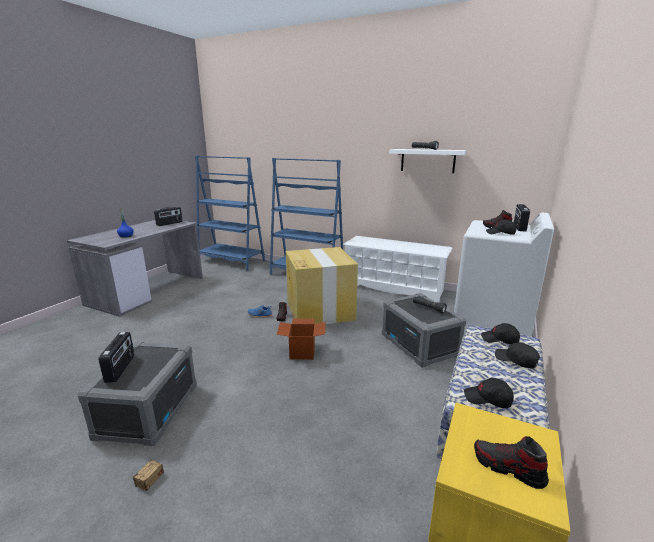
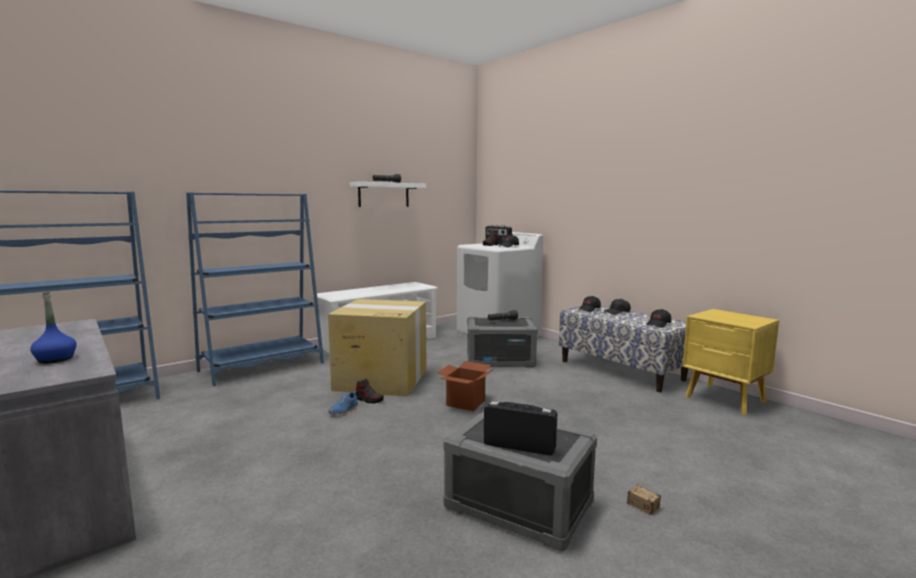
camera: 65 degrees left, 10 degrees down
radio [154,207,183,226] -> none
shoe [474,436,549,489] -> none

